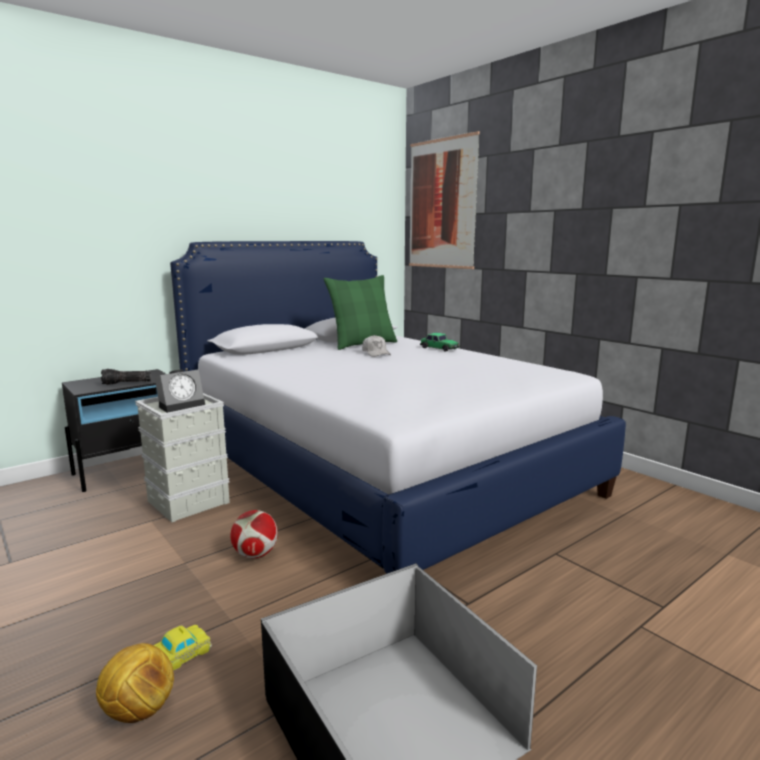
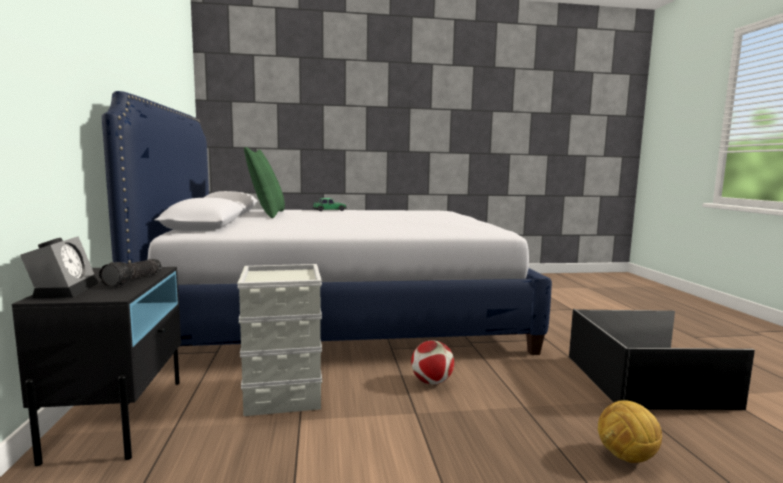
camera: 60 degrees left, 5 degrees down
toy car [154,625,212,670] -> none
alarm clock [155,369,205,413] -> alarm clock moved to [20,236,98,298]
white cap [362,335,391,357] -> none
picture [409,131,480,269] -> none

